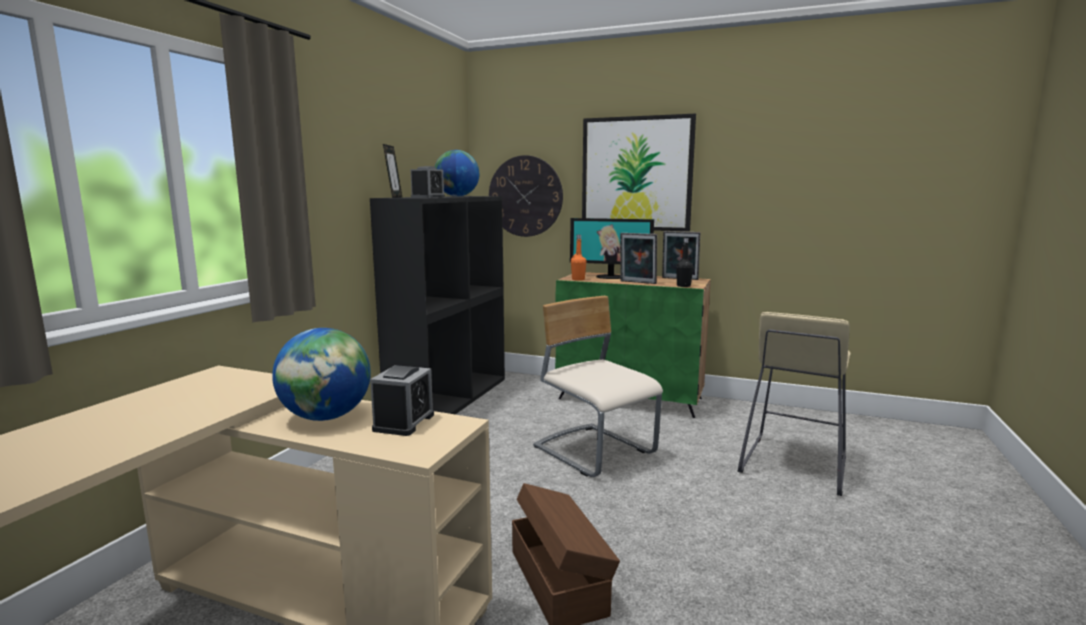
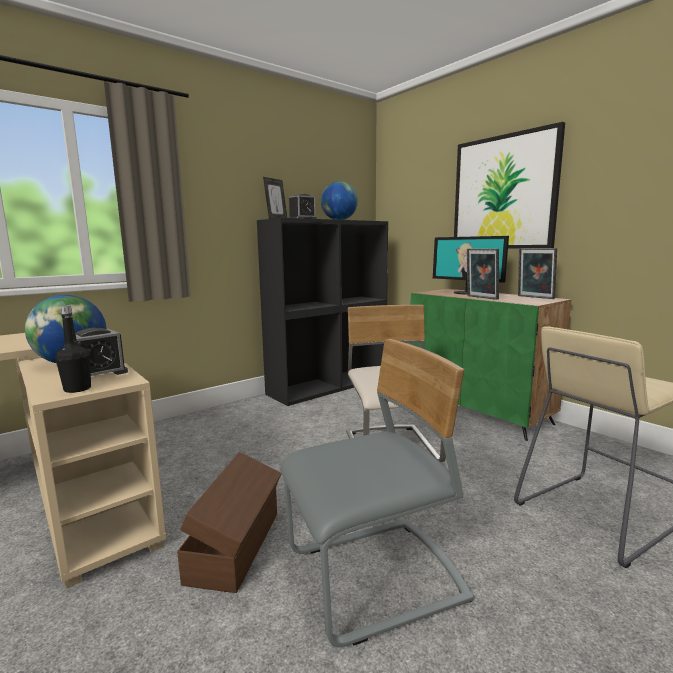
camera: 30 degrees right, 0 degrees up
wall clock [489,155,563,237] -> none
orange bottle [571,235,586,281] -> none
black bottle [676,238,693,287] -> black bottle moved to [55,305,91,393]
none -> grey chair [280,339,474,647]

